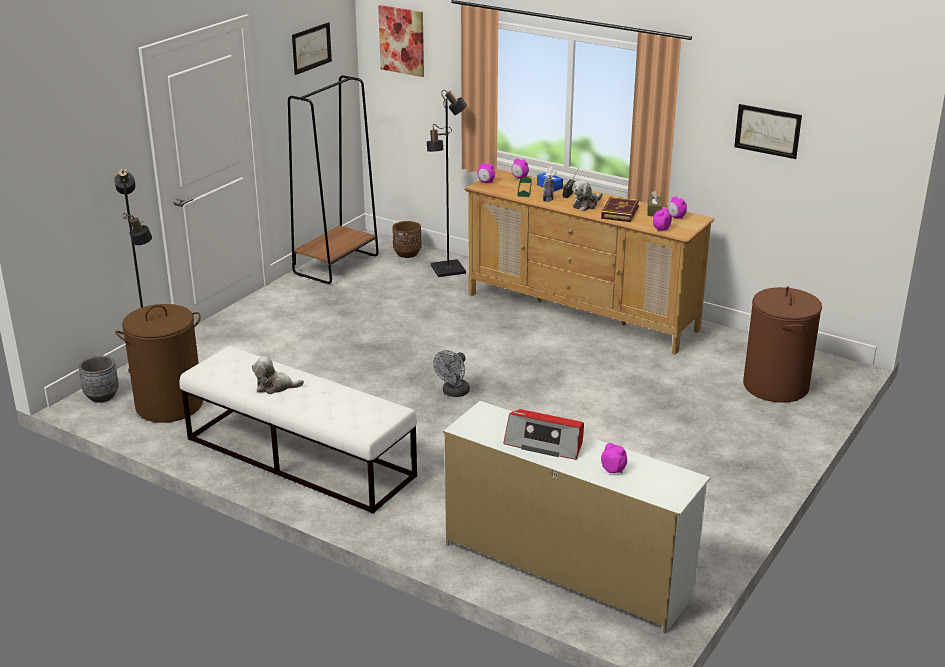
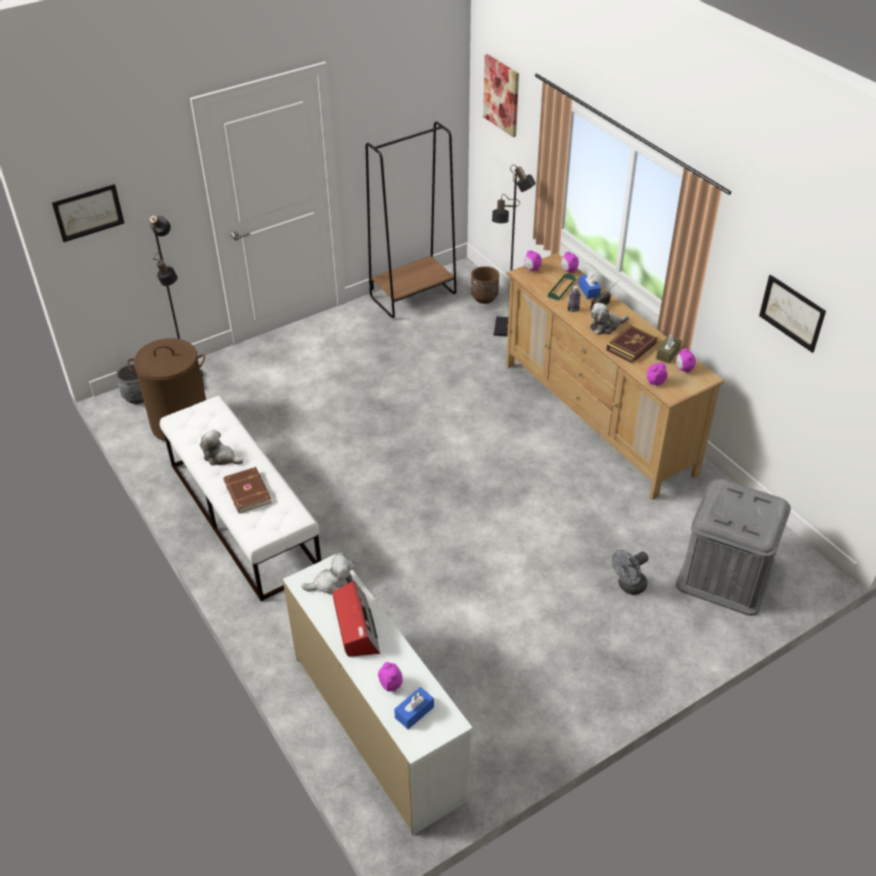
camera: 25 degrees right, 15 degrees up
picture [292,22,332,75] -> picture moved to [52,184,124,242]
grey fan [433,350,470,397] -> grey fan moved to [612,550,649,595]
radio [503,409,584,460] -> radio turned 150 degrees counterclockwise [333,581,380,657]
brown laundry basket [743,286,822,403] -> grey storage box [676,479,791,616]
none -> brown book [223,467,272,514]
none -> plush toy [301,553,355,595]
none -> blue tissue box [394,687,434,729]

